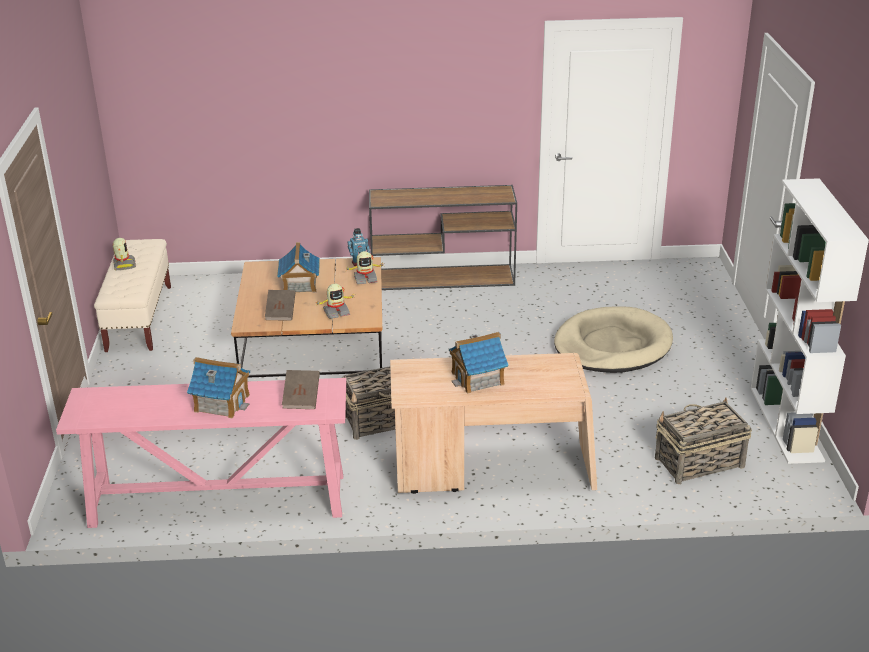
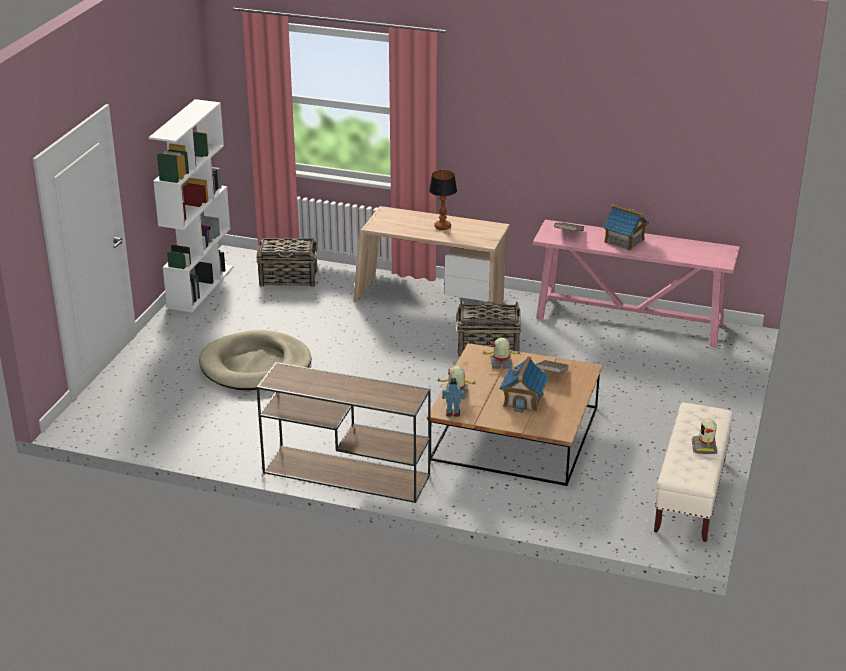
camera: 160 degrees left, 0 degrees up
toy house [449,332,509,394] -> table lamp [429,170,457,230]

